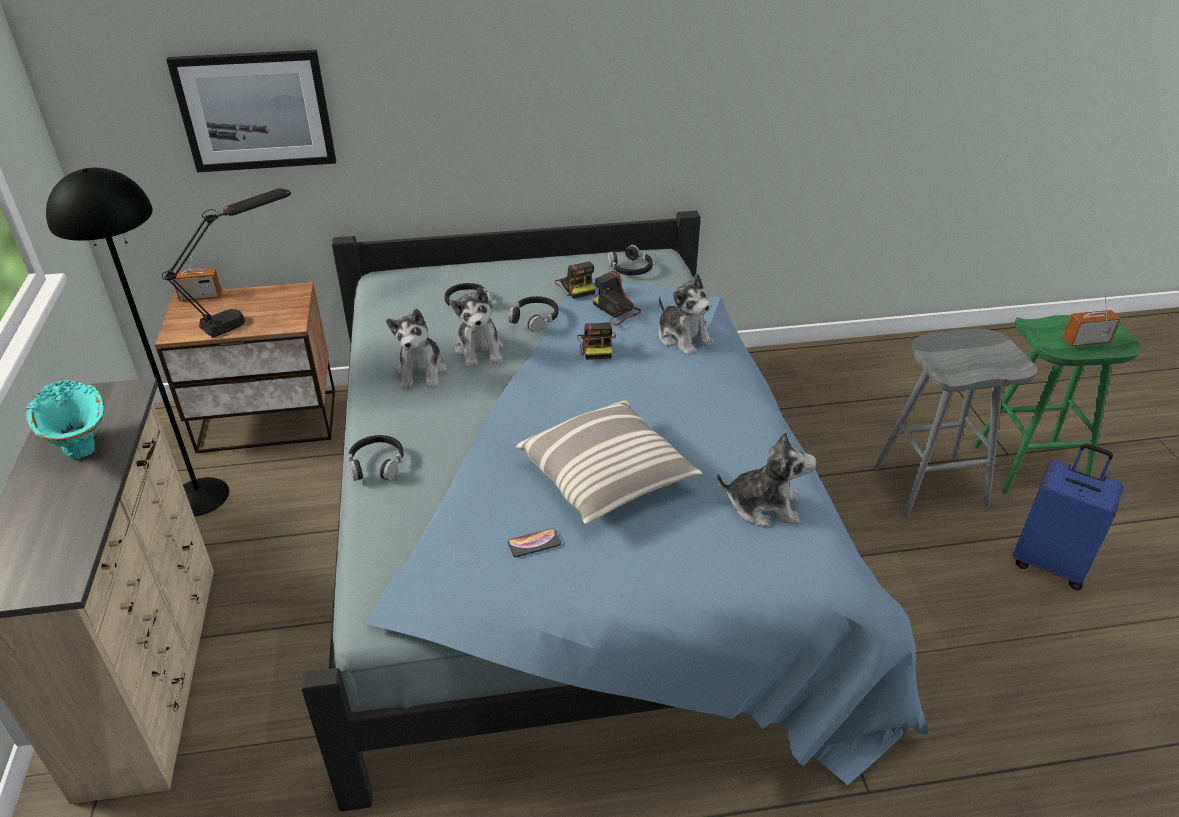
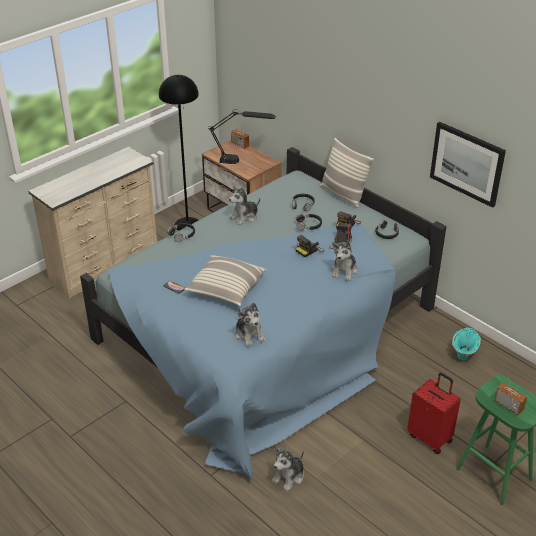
camera: 55 degrees right, 0 degrees up
turquoise vase [26,380,104,459] -> turquoise vase moved to [452,327,481,360]
picture [166,50,336,172] -> picture moved to [430,122,506,208]
plush toy [450,287,503,368] -> plush toy moved to [272,447,304,491]
grey stool [874,329,1038,518] -> red suitcase [407,372,461,454]
blue suitcase [1013,443,1124,590] -> none
none -> pillow [319,138,374,208]

